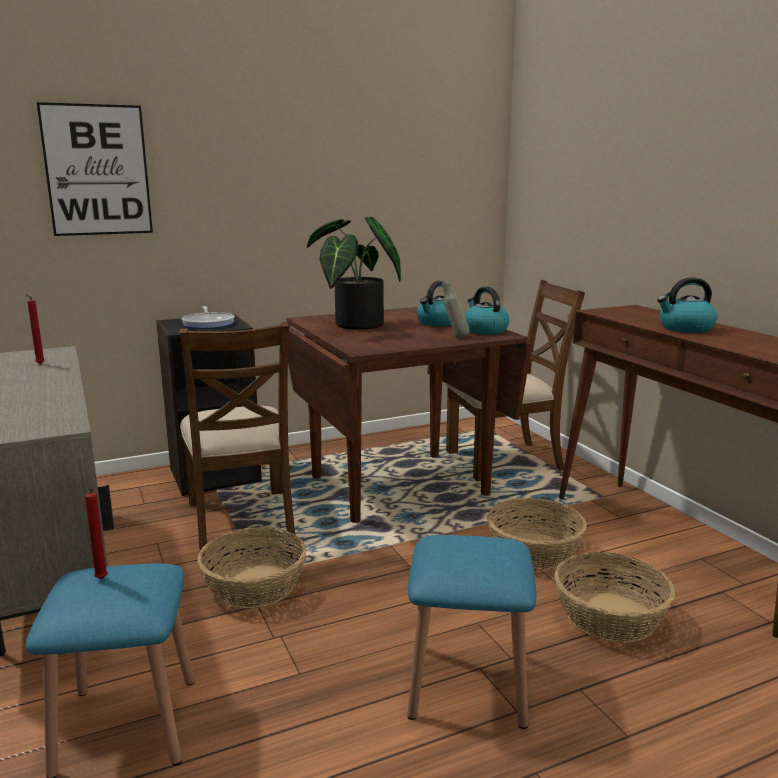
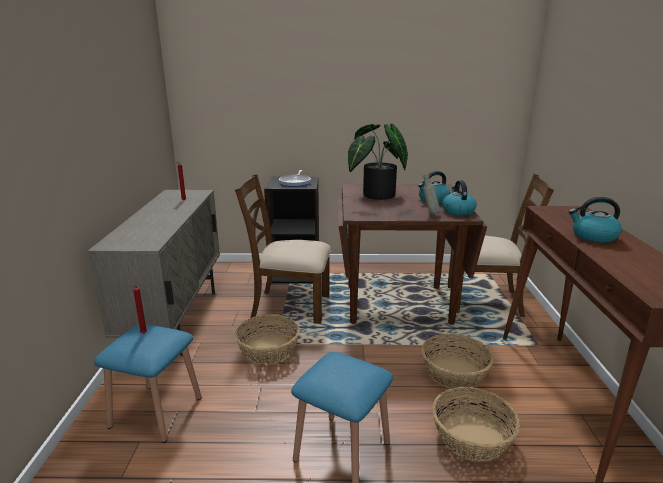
camera: 25 degrees right, 5 degrees up
picture [37,102,153,236] -> none
brown chair [180,322,295,552] -> brown chair turned 90 degrees clockwise [235,174,331,324]

